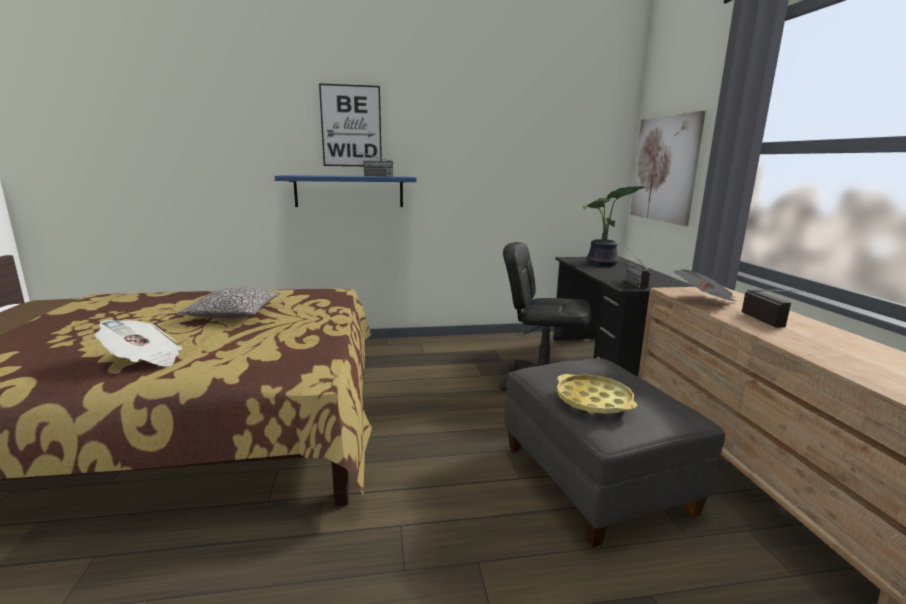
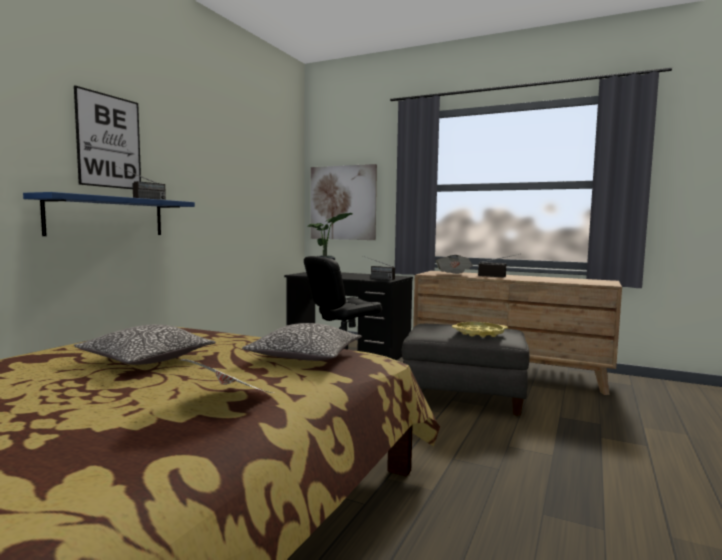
camera: 55 degrees left, 10 degrees down
none -> pillow [242,323,362,361]

